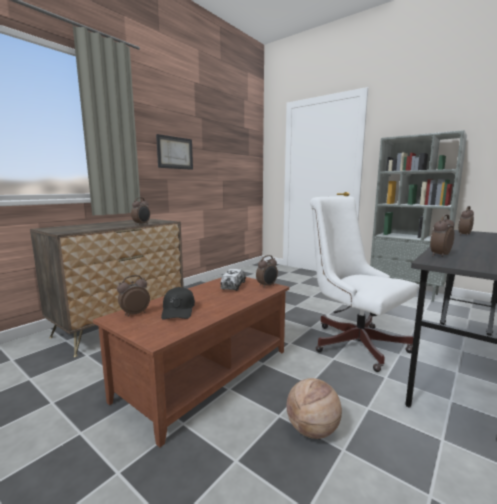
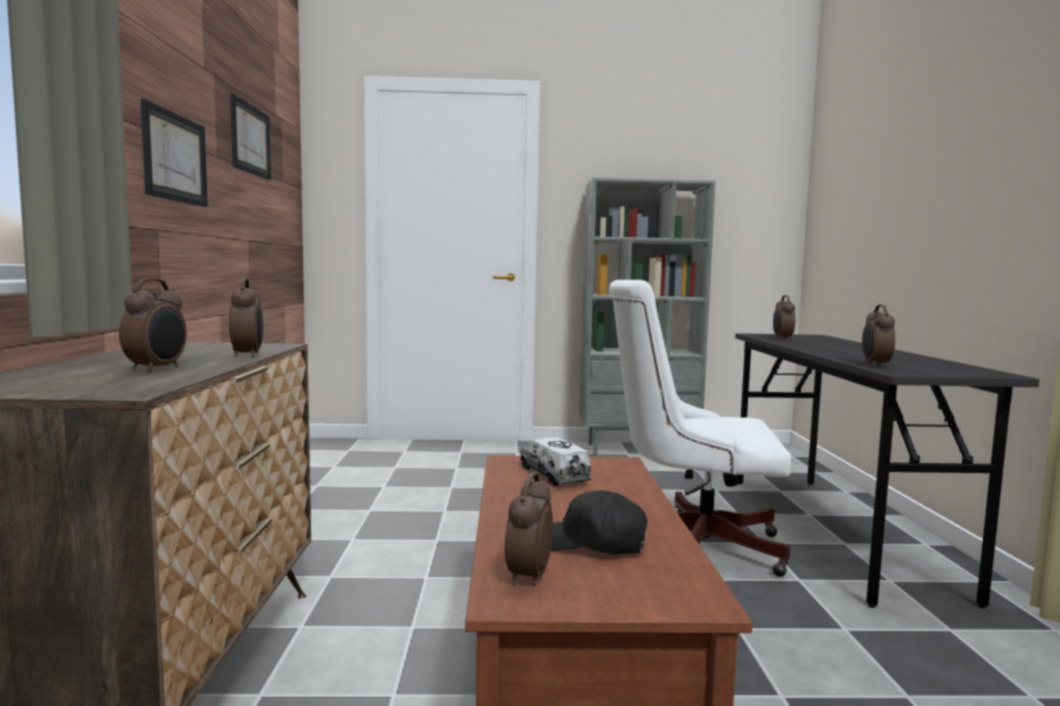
camera: 40 degrees left, 5 degrees down
black cap [161,287,195,320] -> black cap turned 150 degrees clockwise [551,490,648,555]
alarm clock [256,255,278,288] -> alarm clock moved to [119,278,187,372]
basketball [287,378,342,439] -> none
none -> picture [230,93,271,180]

